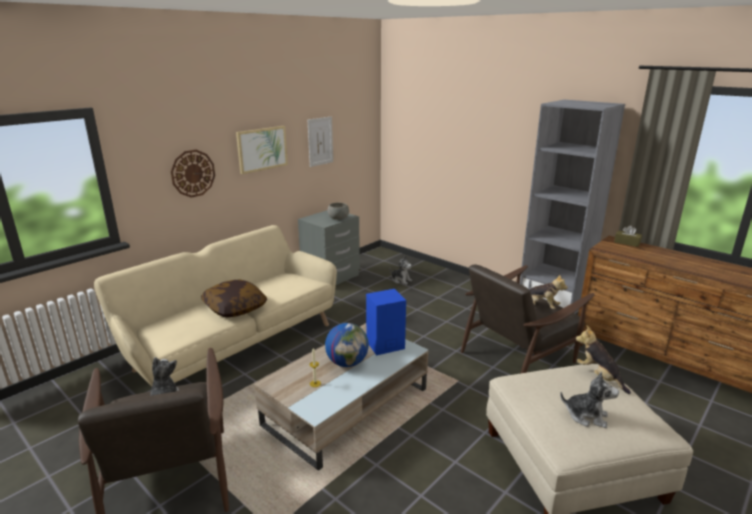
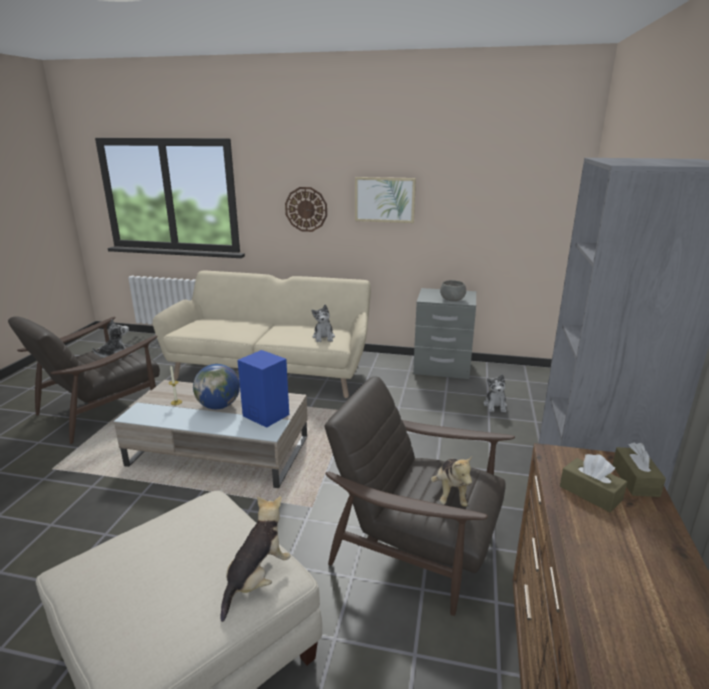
camera: 60 degrees right, 0 degrees up
pillow [201,279,267,317] -> none
picture [308,117,333,167] -> none
plush toy [560,371,619,428] -> plush toy moved to [312,305,335,342]
none -> brown tissue box [560,454,627,512]

